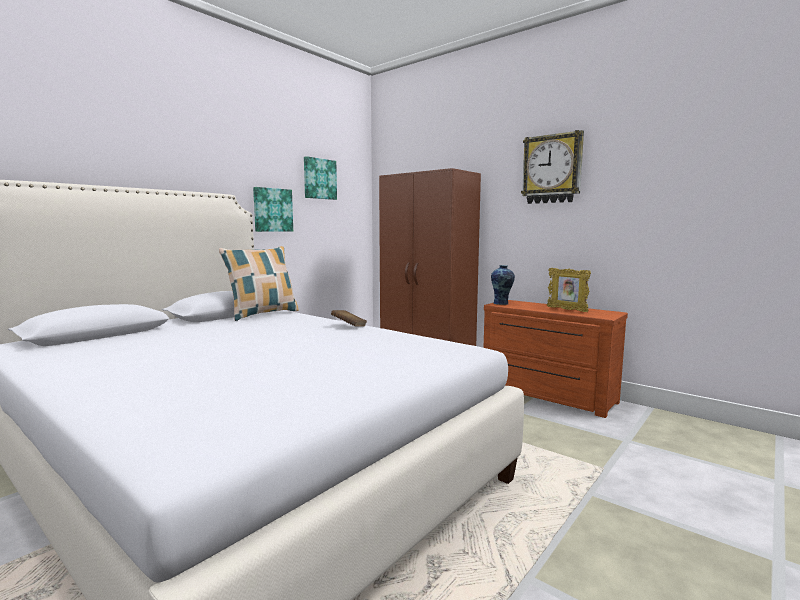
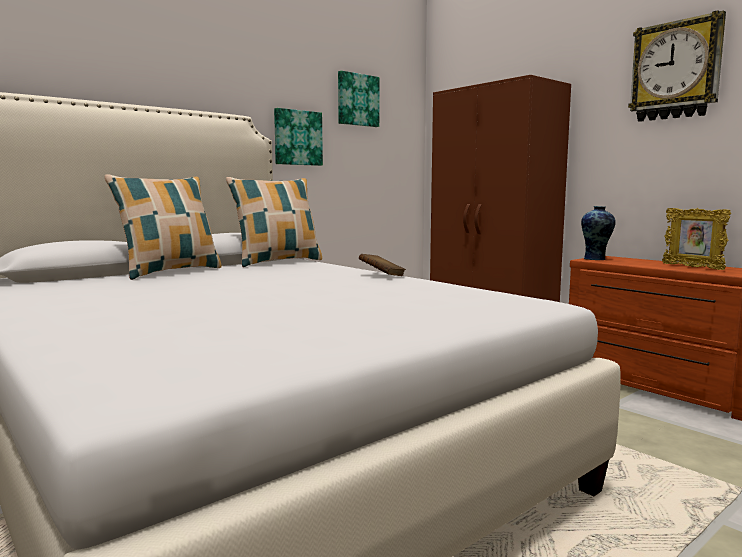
camera: 10 degrees right, 0 degrees up
none -> pillow [105,174,222,280]

